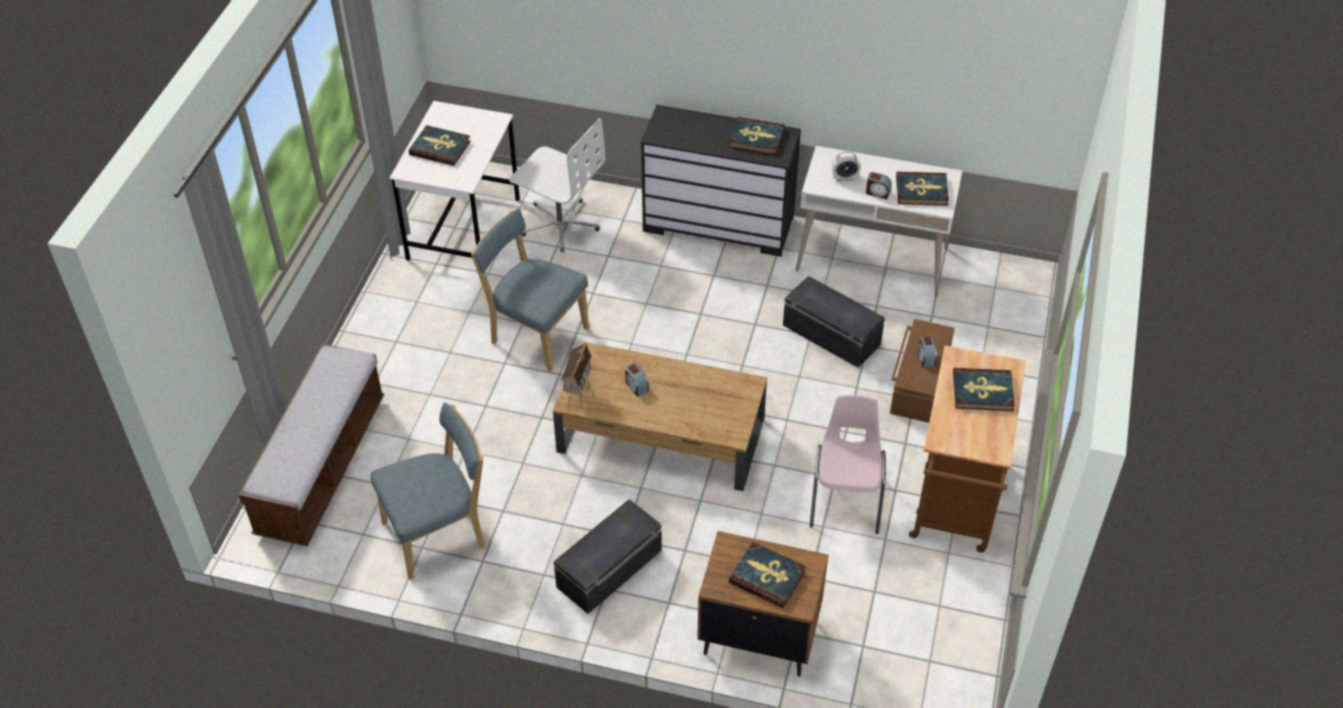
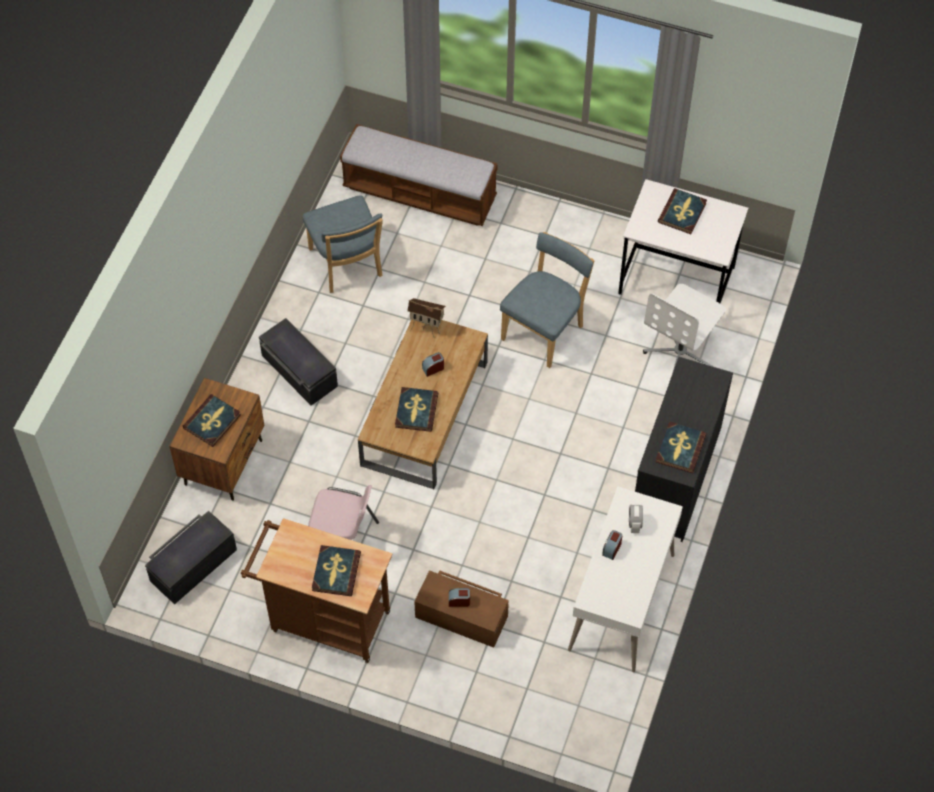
camera: 95 degrees right, 10 degrees up
black storage box [783,276,885,368] -> black storage box moved to [145,511,237,604]
book [896,171,949,206] -> book moved to [395,387,438,432]

